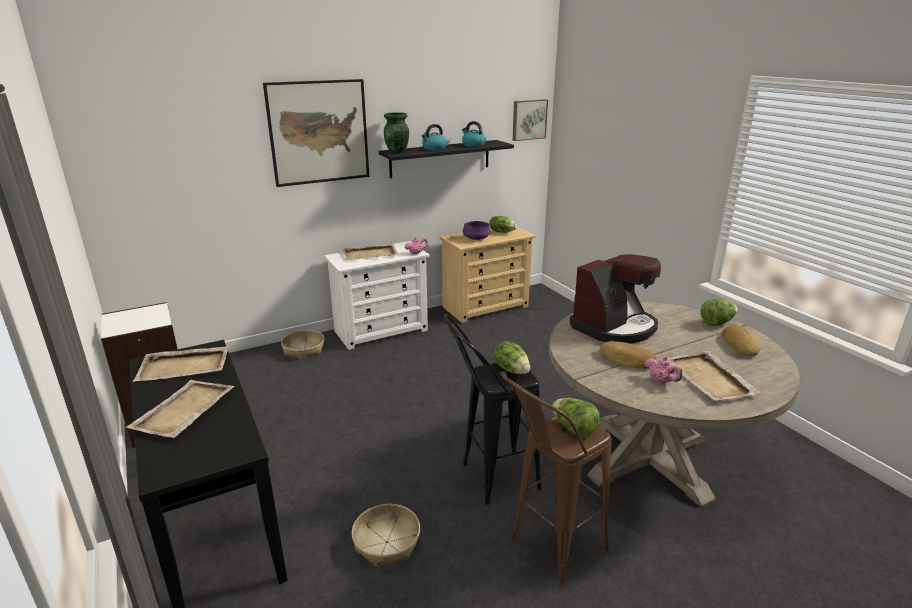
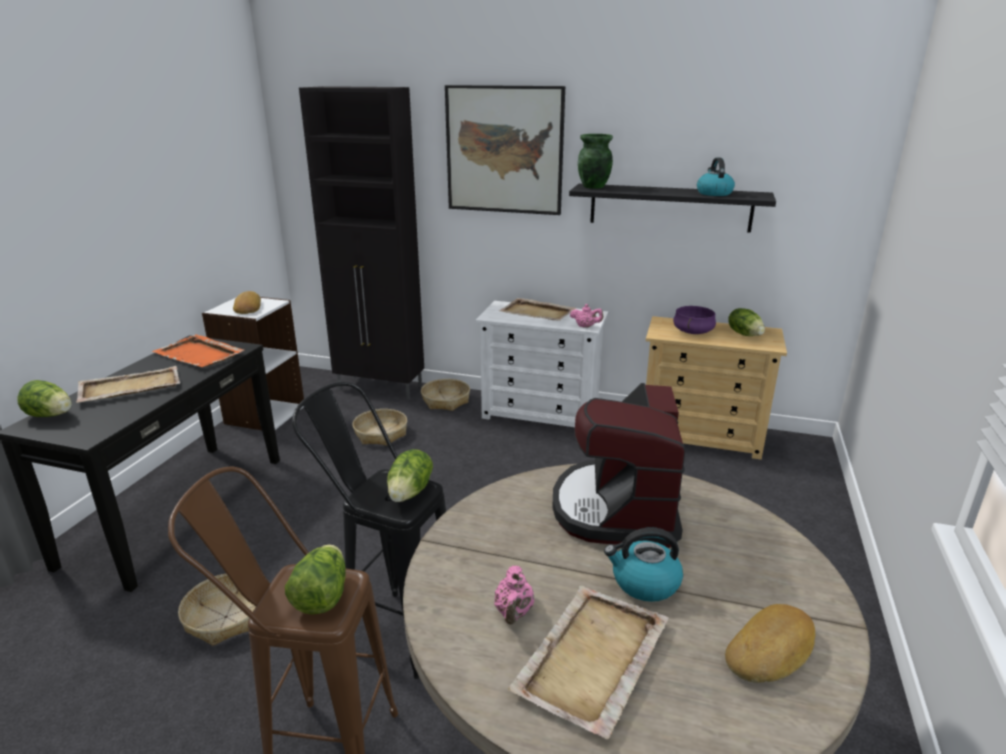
camera: 45 degrees right, 0 degrees up
beige tray [133,346,229,382] -> orange tray [152,334,244,367]
kettle [421,124,447,150] -> kettle moved to [604,527,683,602]
picture [512,99,548,141] -> none
coffee machine [570,254,661,343] -> coffee machine turned 90 degrees clockwise [552,383,685,548]
bread [600,341,657,369] -> bread moved to [233,291,261,314]
lettuce [700,299,738,326] -> lettuce moved to [18,380,72,417]
none -> black cabinet [299,86,424,400]
none -> basket [352,409,407,446]

